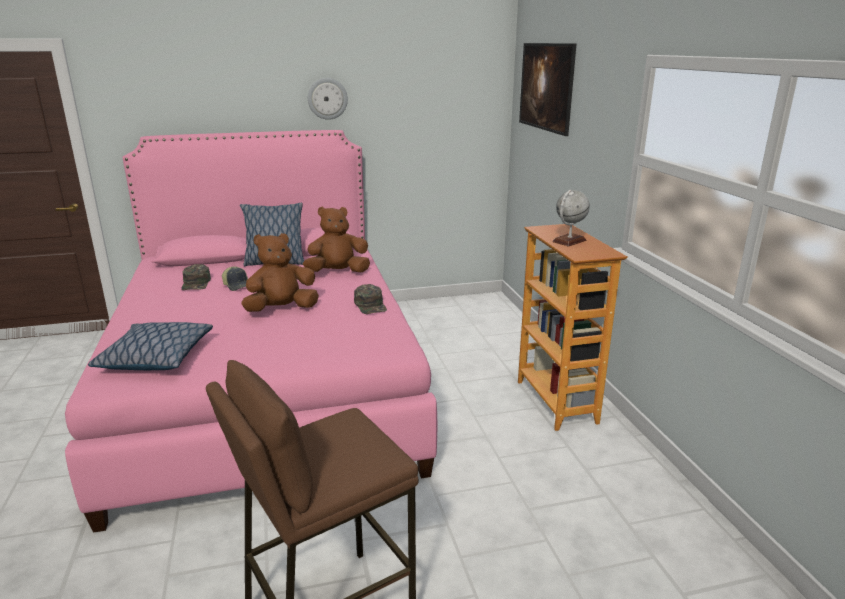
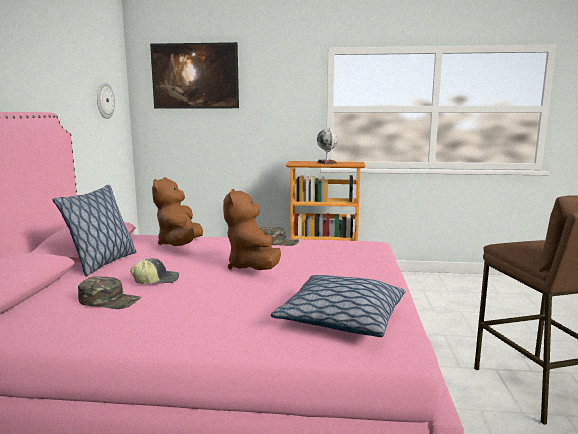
camera: 70 degrees left, 10 degrees down
wall clock [308,78,348,120] -> wall clock moved to [97,82,115,119]

